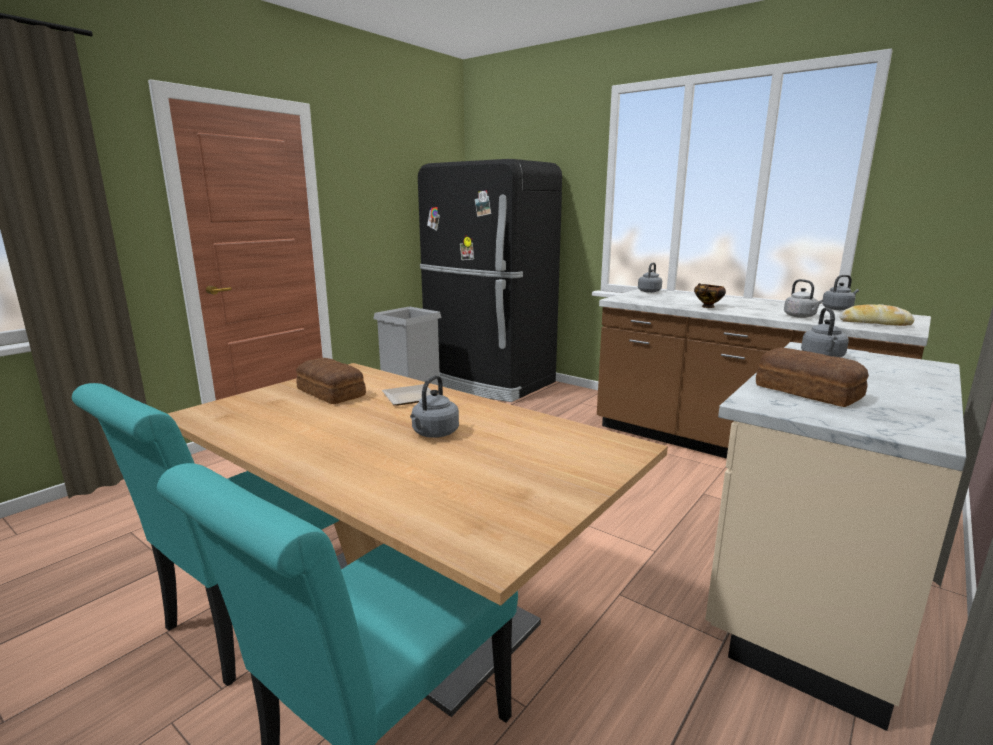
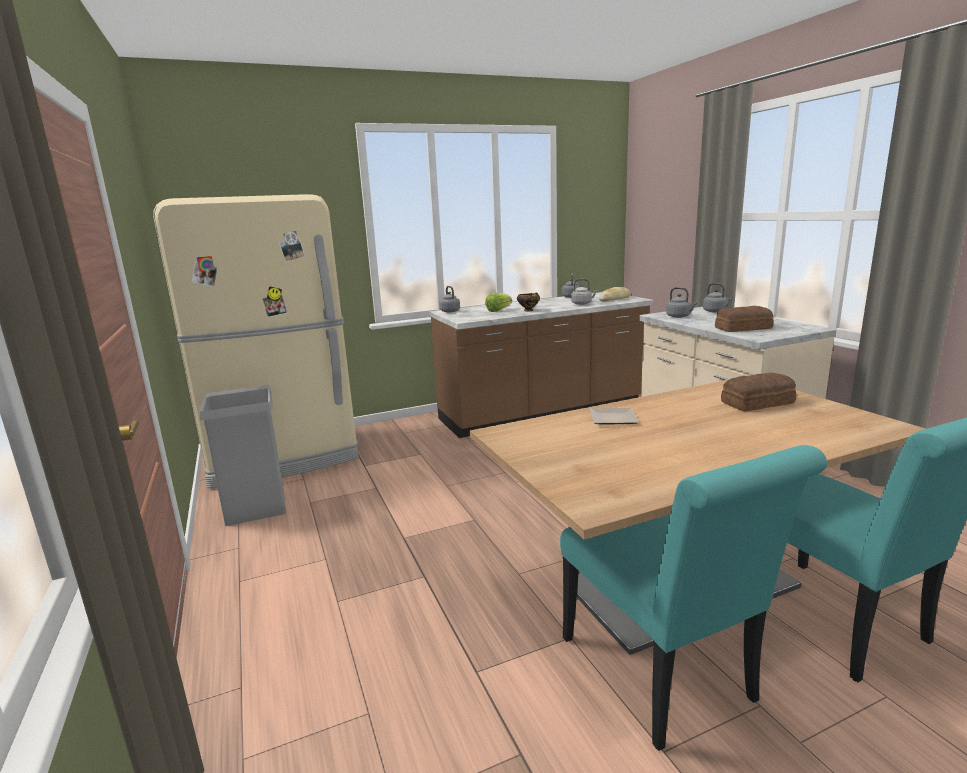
camera: 60 degrees left, 0 degrees up
bread [296,358,366,404] -> bread moved to [721,373,796,412]
grey kettle [410,375,459,438] -> grey kettle moved to [703,283,733,312]
black fridge [418,159,562,402] -> beige fridge [153,194,359,488]
none -> lettuce [485,293,512,312]

